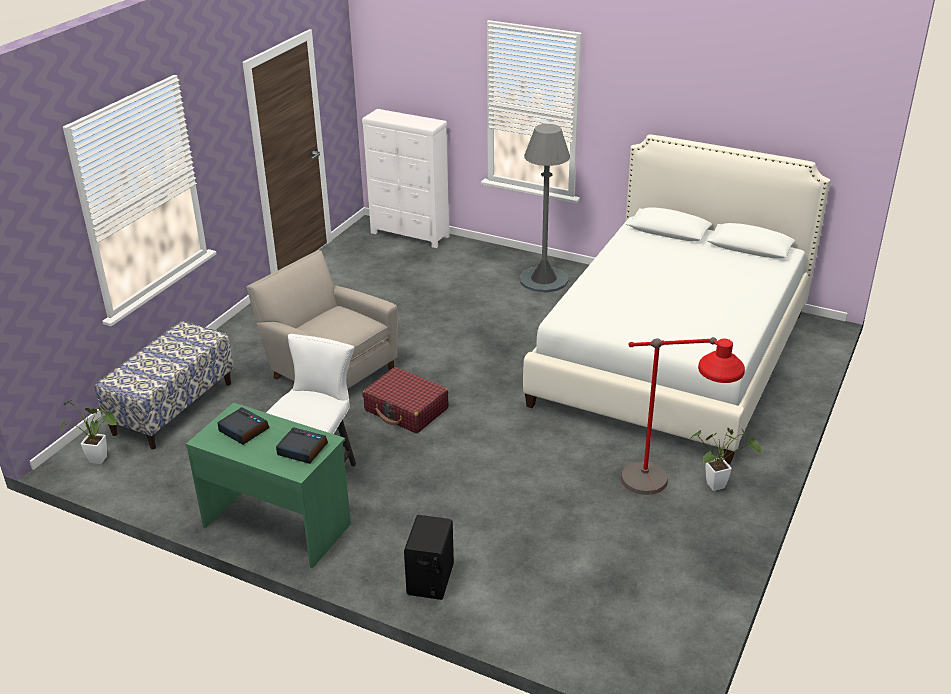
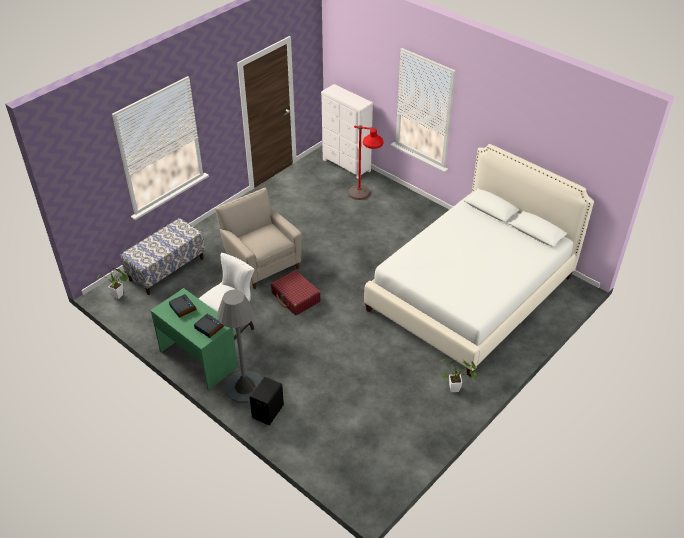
camera: 15 degrees right, 10 degrees up
grey floor lamp [520,124,570,293] -> grey floor lamp moved to [217,289,263,403]
red floor lamp [621,337,745,495] -> red floor lamp moved to [348,125,383,200]

